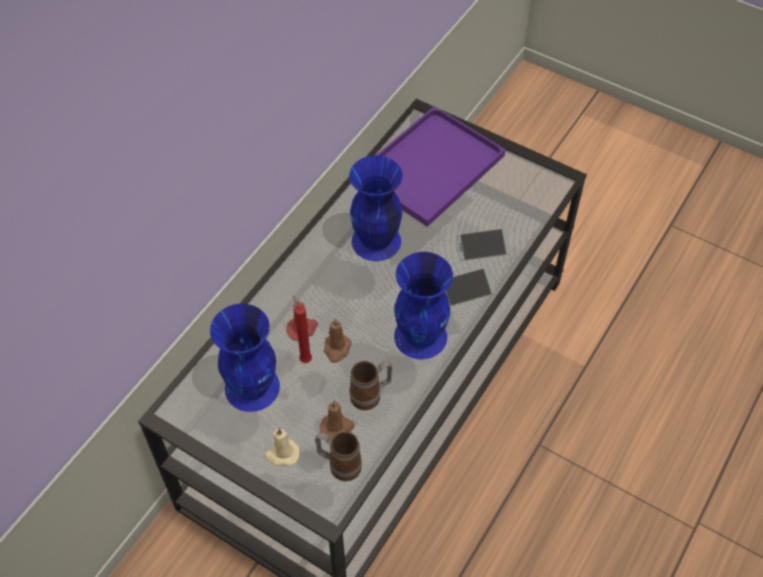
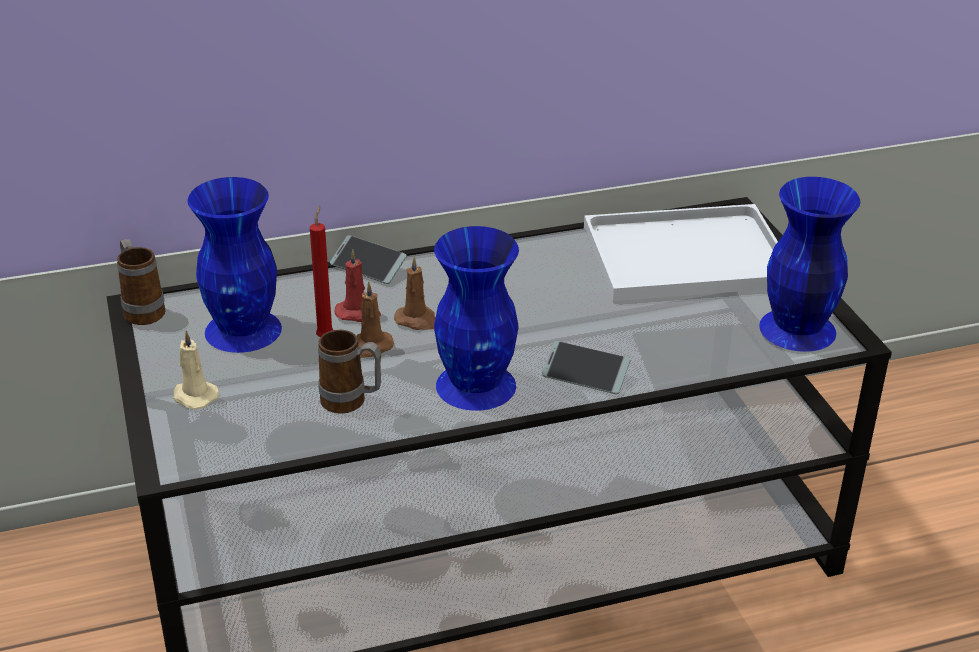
camera: 40 degrees right, 20 degrees down
mug [315,431,362,481] -> mug moved to [117,239,166,325]
brown candle [320,401,355,439] -> brown candle moved to [394,256,435,330]
blue vase [349,155,402,261] -> blue vase moved to [759,177,860,352]
purple tray [377,106,506,227] -> white tray [584,204,778,301]
phone [457,229,511,261] -> phone moved to [330,235,407,284]

